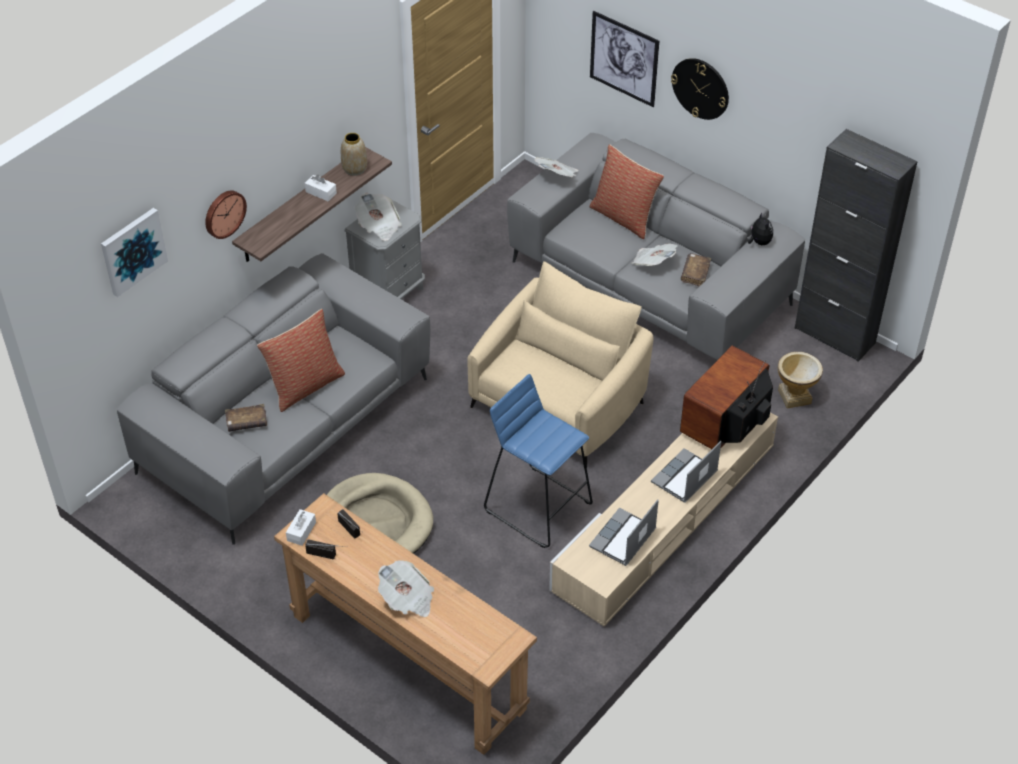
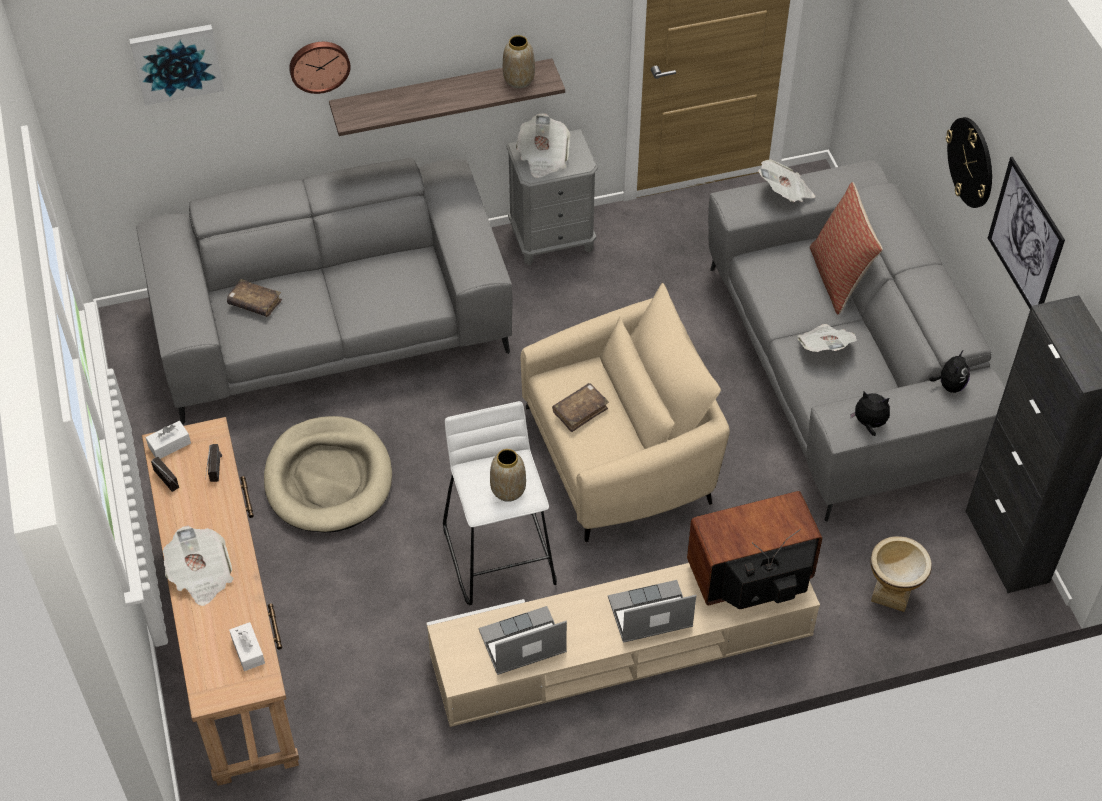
camera: 35 degrees right, 5 degrees up
pillow [257,309,345,412] -> none
white tissue box [305,175,337,201] -> white tissue box moved to [229,622,265,671]
blue stool [484,374,593,548] -> white stool [443,401,557,605]
picture [590,11,659,107] -> picture moved to [988,157,1065,309]
brown book [681,253,711,286] -> brown book moved to [552,383,609,432]
none -> vase [490,449,526,502]
none -> plush toy [850,391,890,436]

